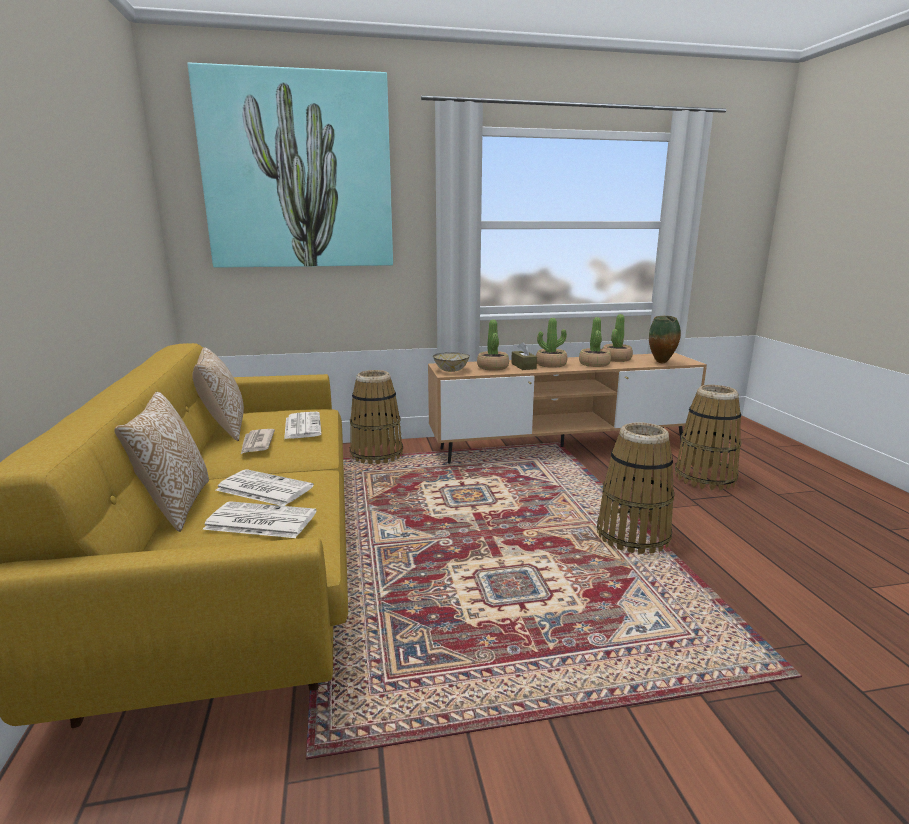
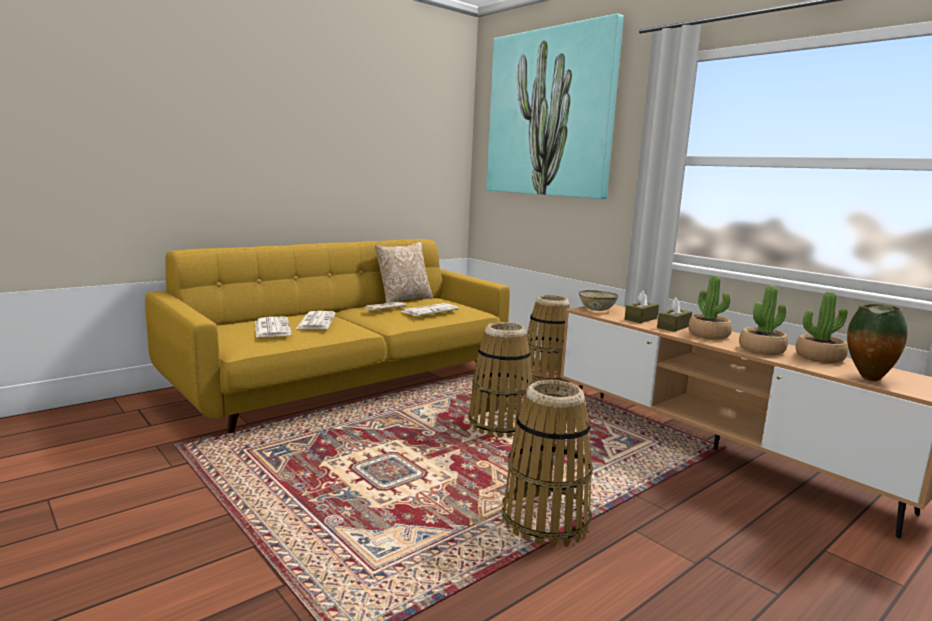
camera: 60 degrees right, 5 degrees down
pillow [114,392,209,532] -> none
potted plant [477,320,509,371] -> brown tissue box [625,291,659,323]
basket [675,385,741,490] -> basket moved to [468,322,533,437]

